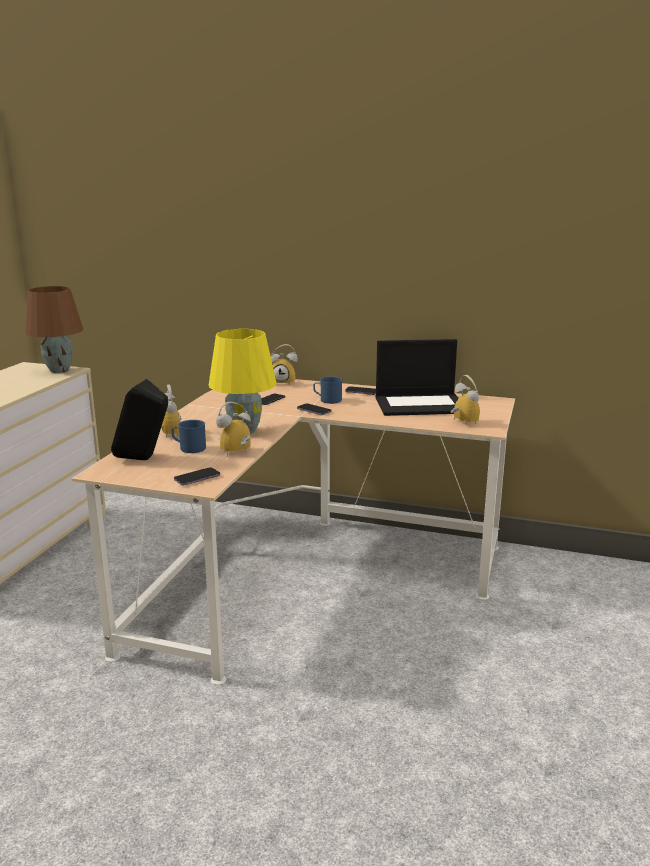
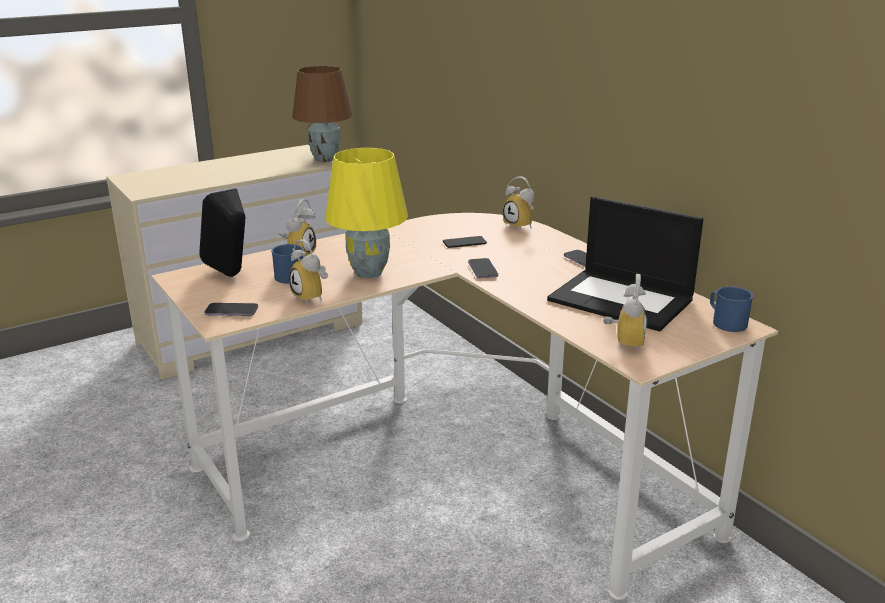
camera: 40 degrees right, 5 degrees up
alarm clock [216,402,251,456] -> alarm clock turned 135 degrees counterclockwise [289,239,328,304]
blue mug [314,376,342,404] -> blue mug moved to [710,286,753,332]

